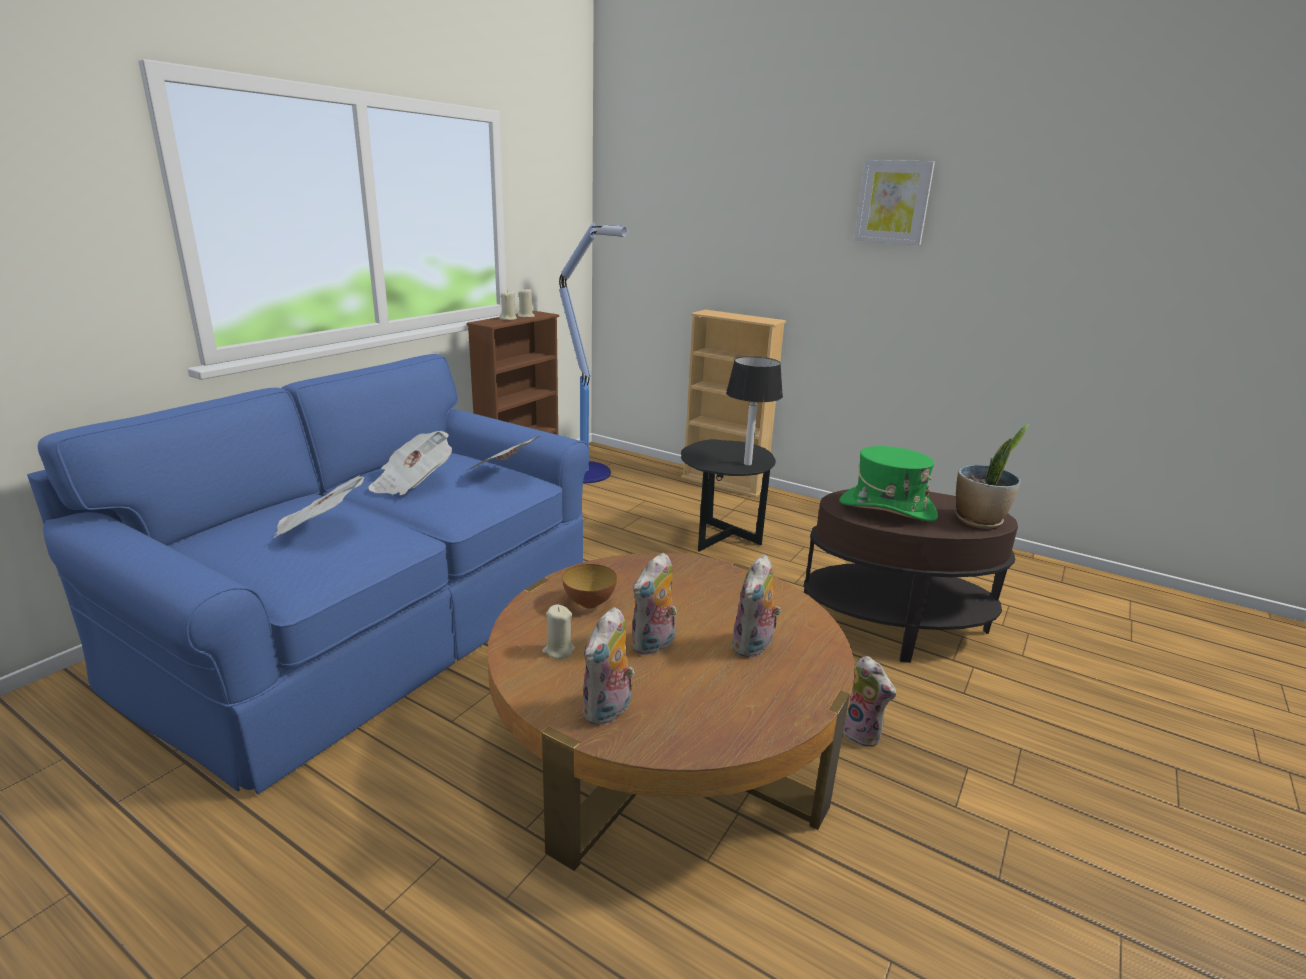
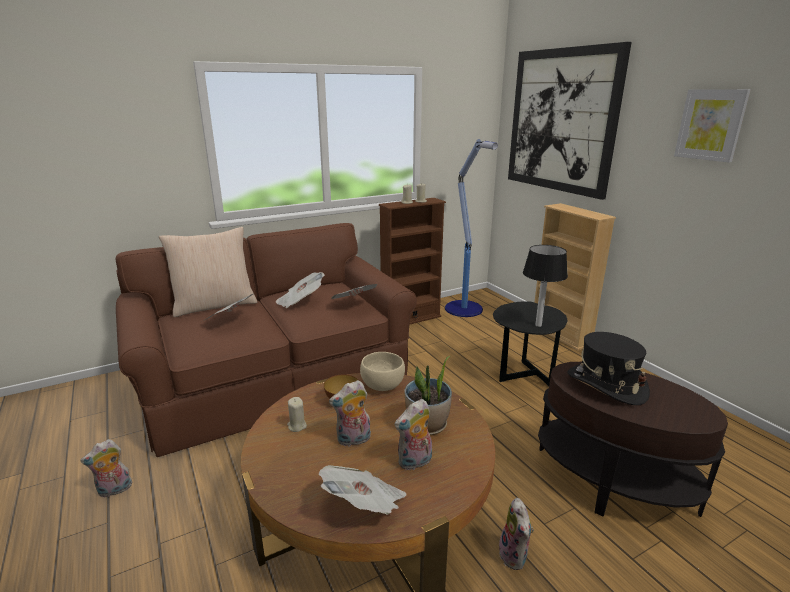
camera: 30 degrees right, 0 degrees up
blue sofa [27,354,590,794] -> brown sofa [116,223,417,457]
plush toy [582,607,635,726] -> plush toy moved to [80,439,132,497]
green hat [839,446,938,522] -> black hat [567,332,650,405]
potted plant [955,424,1029,529] -> potted plant moved to [404,356,452,435]
none -> beige pillow [159,227,257,317]
none -> newspaper [318,465,407,514]
none -> beige bowl [360,352,405,391]
none -> picture [508,42,632,200]

